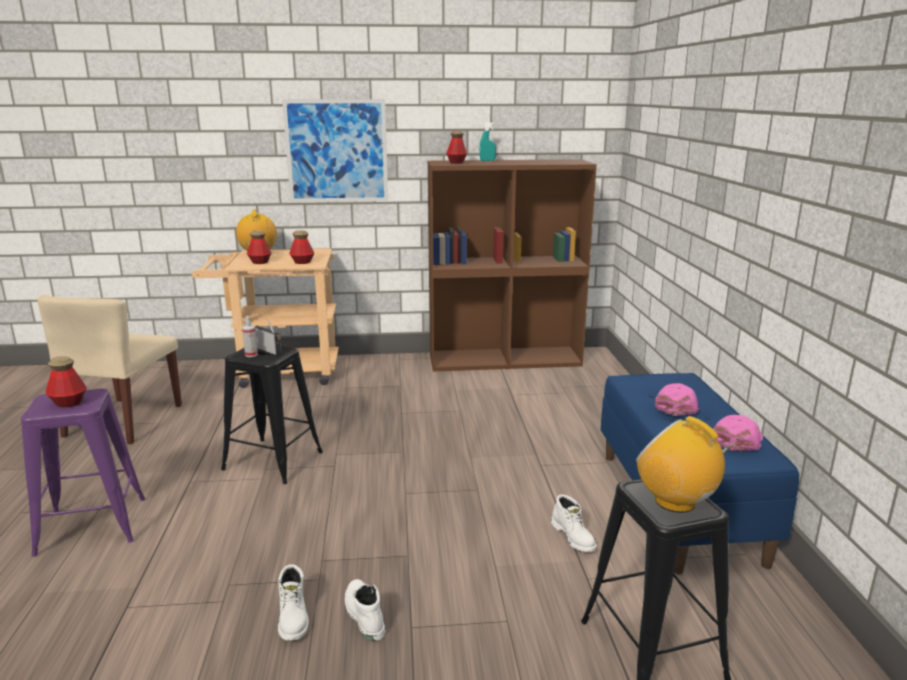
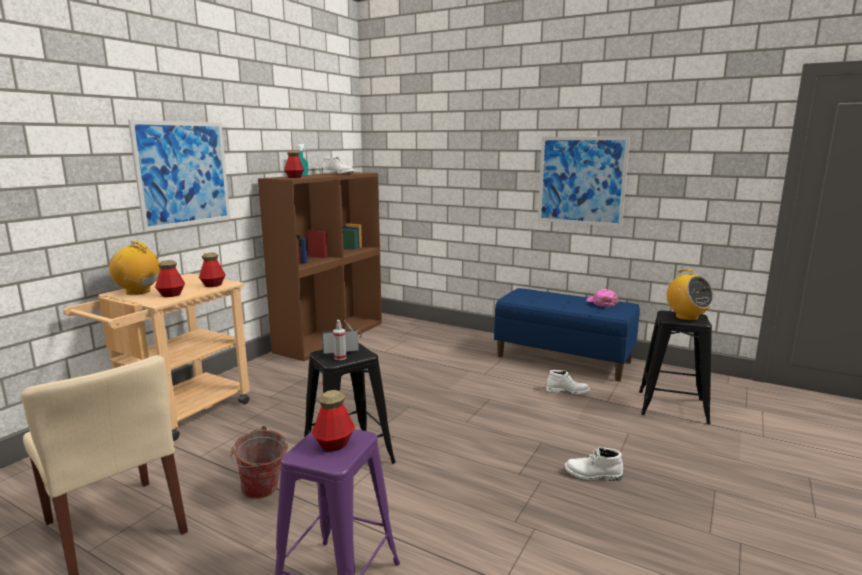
camera: 55 degrees left, 5 degrees down
white boot [278,564,309,640] -> white boot moved to [323,156,354,174]
radio [636,416,738,513] -> radio turned 105 degrees counterclockwise [665,269,714,321]
pink cap [655,383,699,416] -> none
none -> bucket [230,426,288,499]
none -> picture [538,136,630,227]

